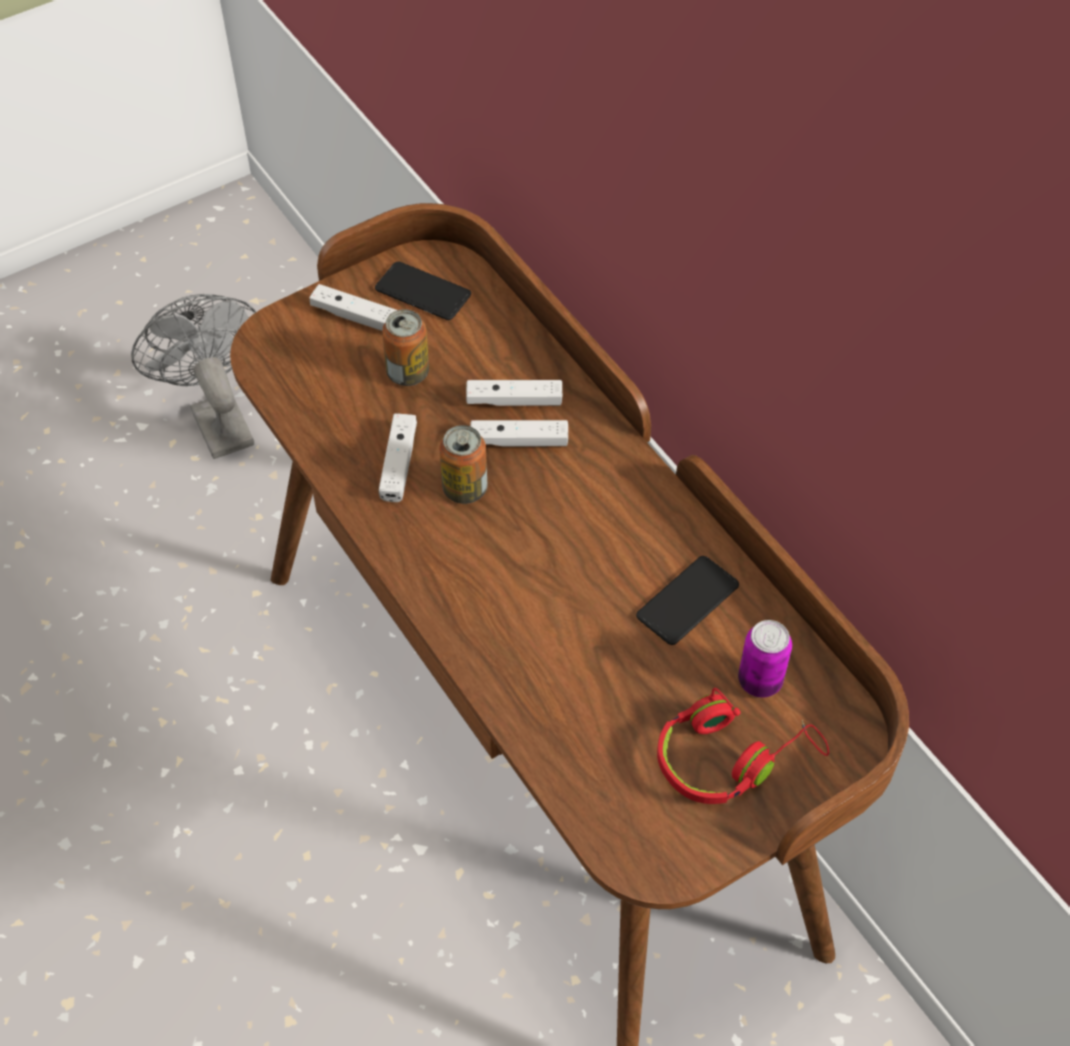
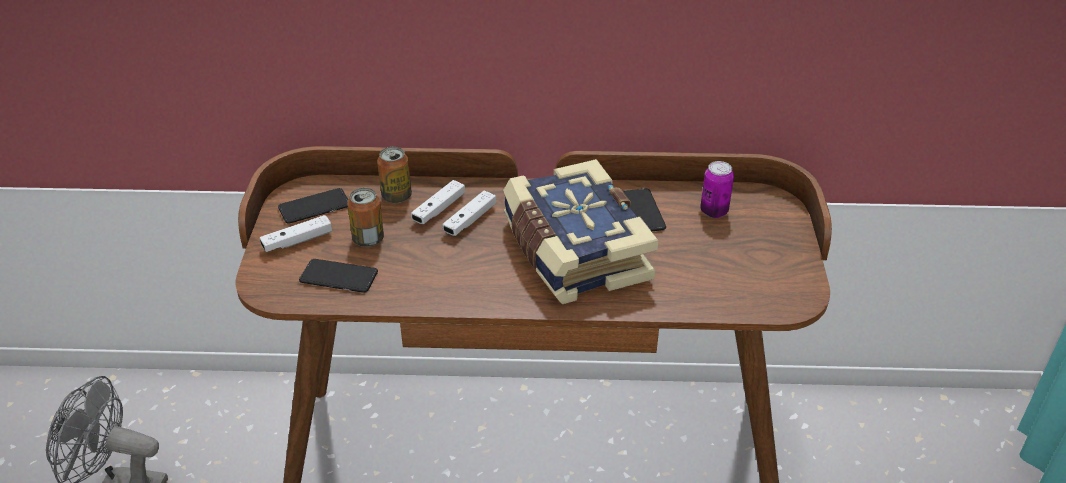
camera: 55 degrees left, 15 degrees down
white game controller [379,414,417,502] -> none
can [439,425,487,504] -> can moved to [377,147,412,203]
red headphones [657,688,829,804] -> none
none -> phone [299,259,378,293]
none -> book [503,159,658,304]

